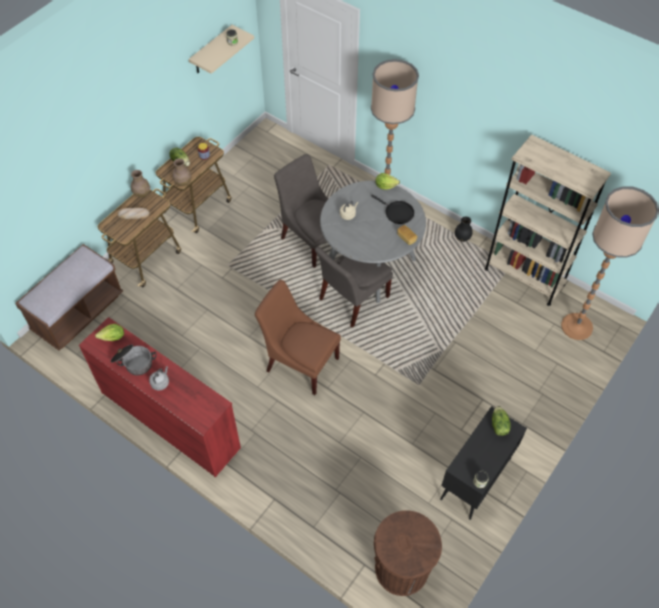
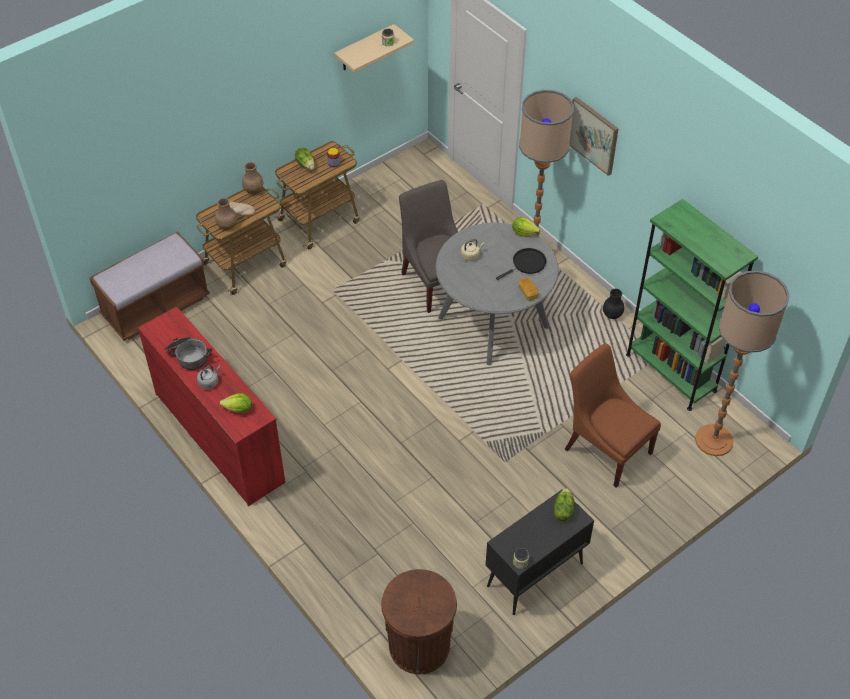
camera: 15 degrees right, 5 degrees down
lettuce [95,324,124,341] -> lettuce moved to [219,393,252,413]
brown vase [172,158,191,186] -> brown vase moved to [215,198,237,230]
brown chair [255,280,341,395] -> brown chair moved to [565,343,661,488]
grey chair [315,247,393,327] -> none
black frying pan [371,194,414,224] -> black frying pan turned 90 degrees counterclockwise [496,248,546,280]
beige bookcase [485,134,611,306] -> green bookcase [626,199,758,411]
none -> picture [570,97,619,176]

